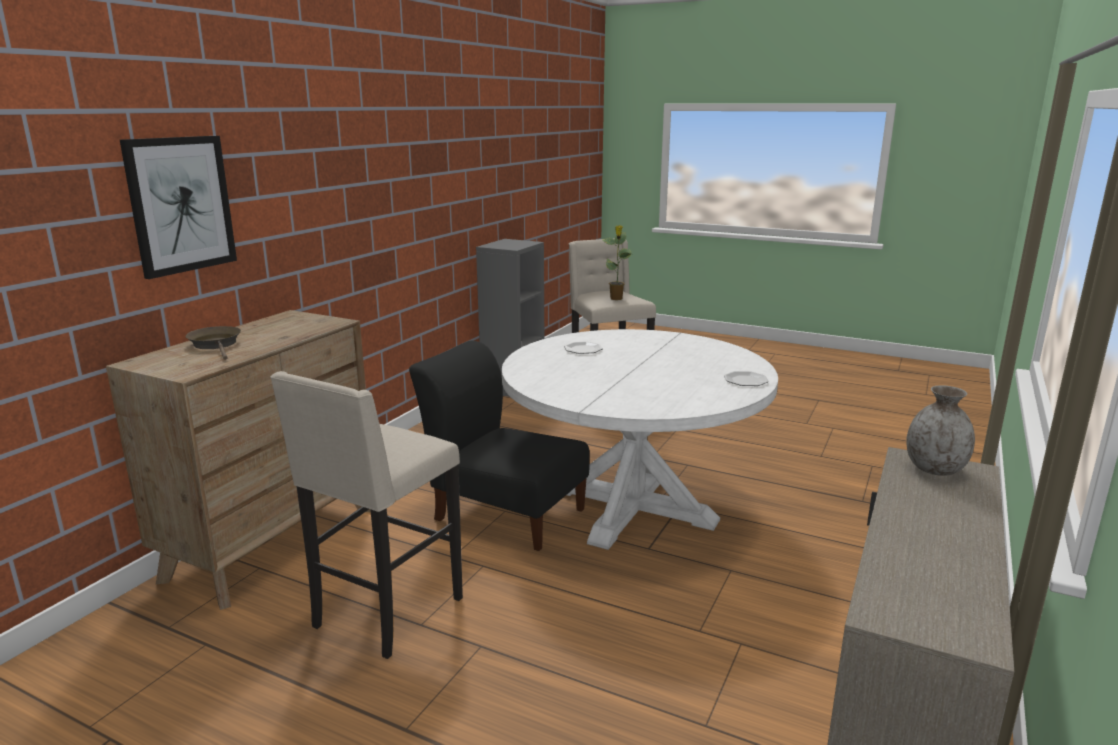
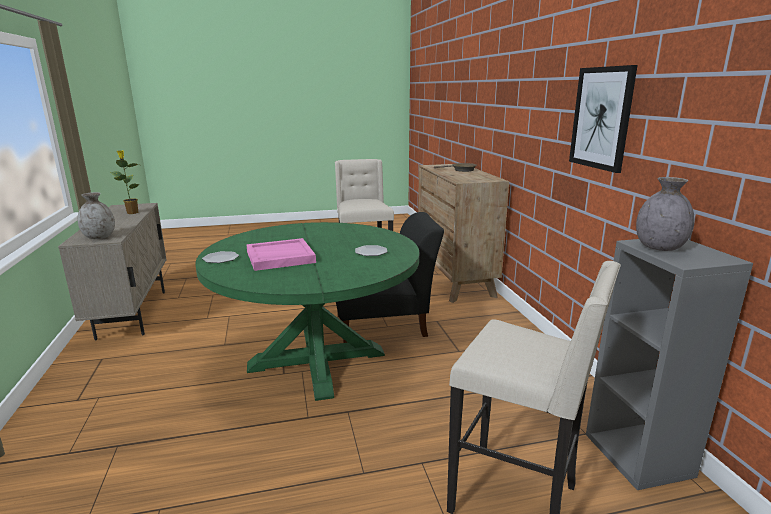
camera: 140 degrees right, 0 degrees up
picture [120,136,237,279] -> picture moved to [569,65,637,173]
white dining table [502,329,778,550] -> green dining table [195,222,419,401]
potted plant [603,225,631,300] -> potted plant moved to [110,150,140,214]
none -> pink tray [246,238,316,271]
none -> grey vase [636,177,695,251]

